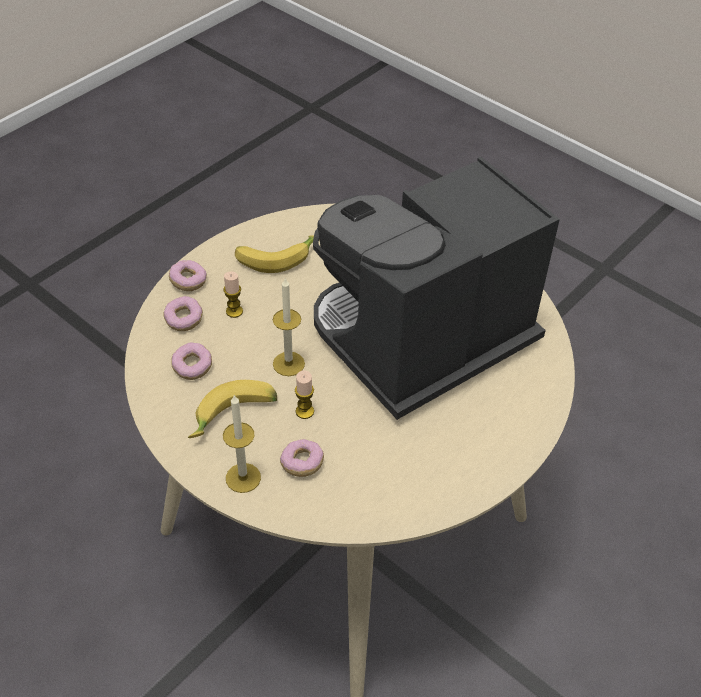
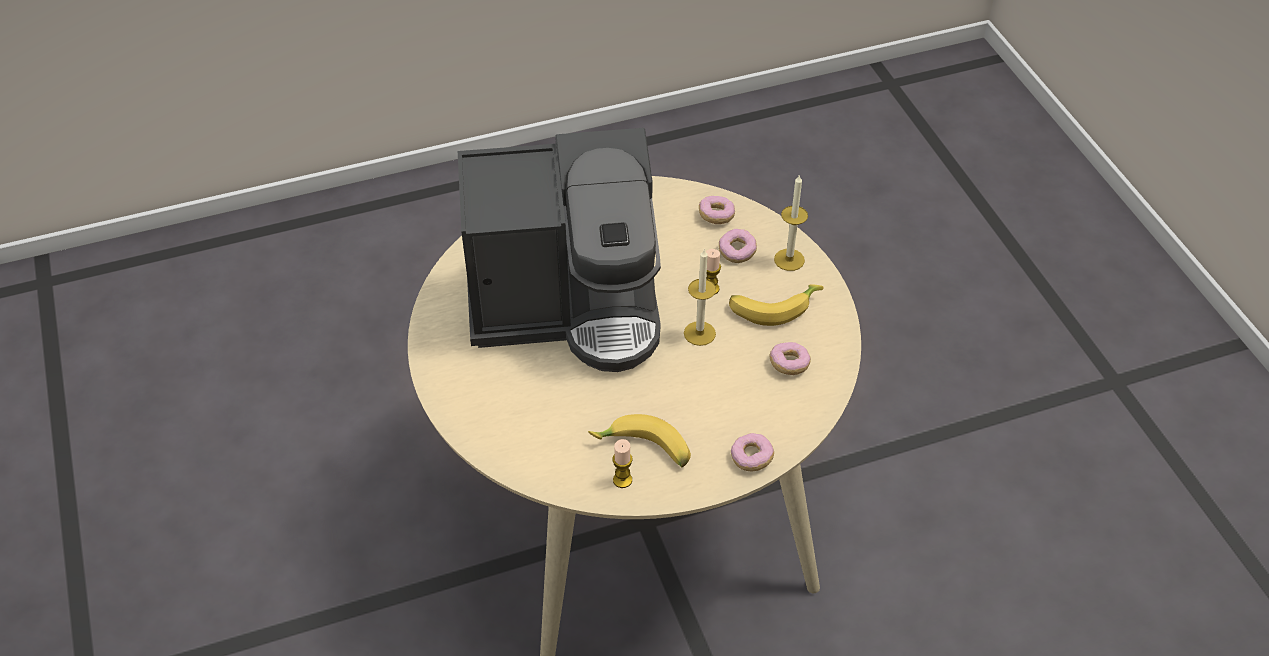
camera: 150 degrees left, 0 degrees up
donut [163,296,203,331] -> donut moved to [699,196,735,224]
candle [223,271,243,318] -> candle moved to [612,439,633,488]

